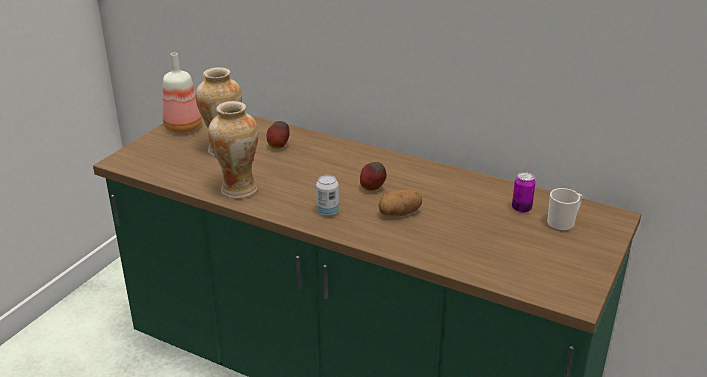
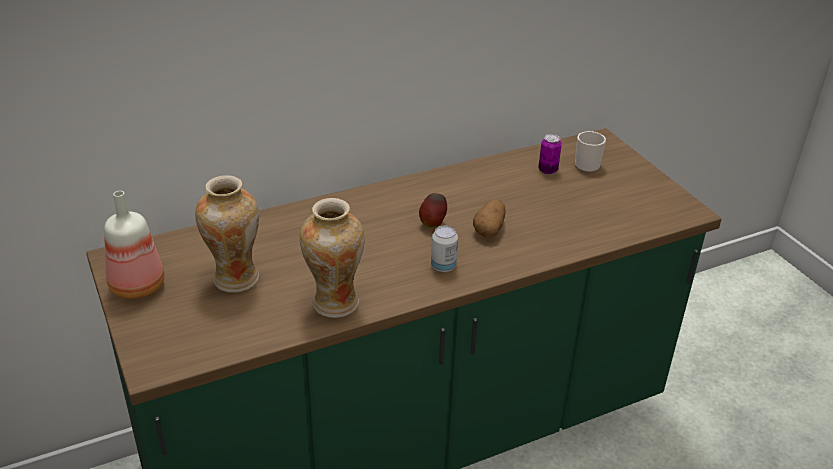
camera: 55 degrees left, 5 degrees up
apple [267,121,290,149] -> none

